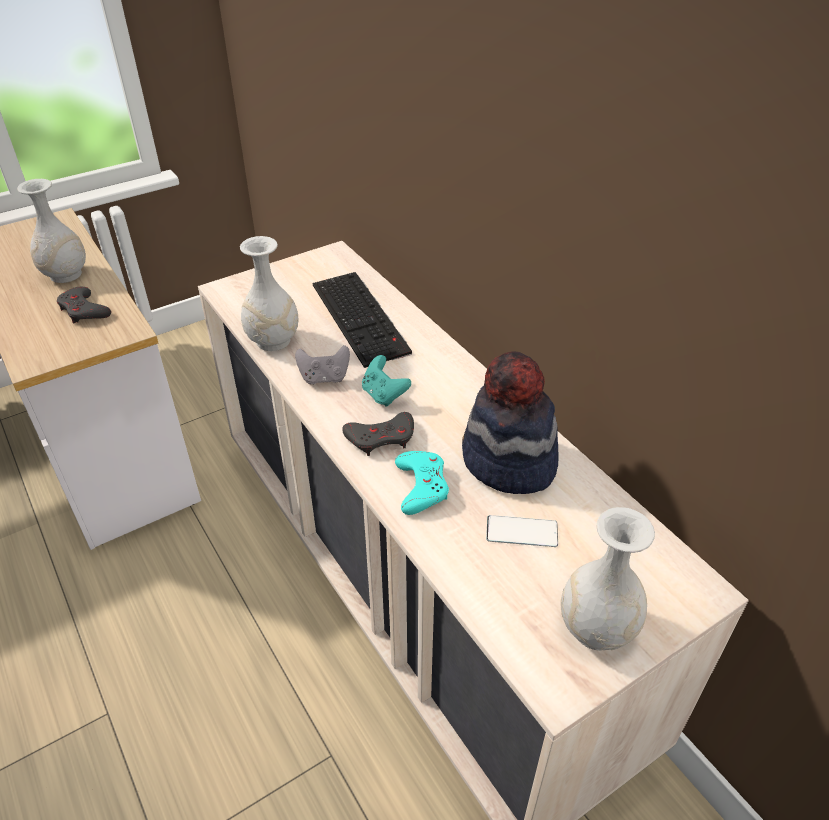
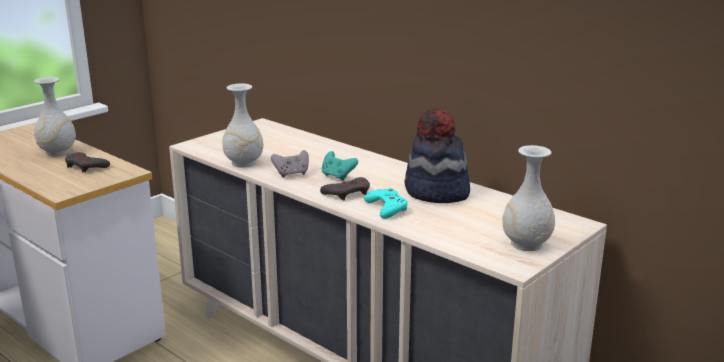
camera: 15 degrees left, 20 degrees down
keyboard [312,272,412,368] -> none
phone [486,515,558,547] -> none

